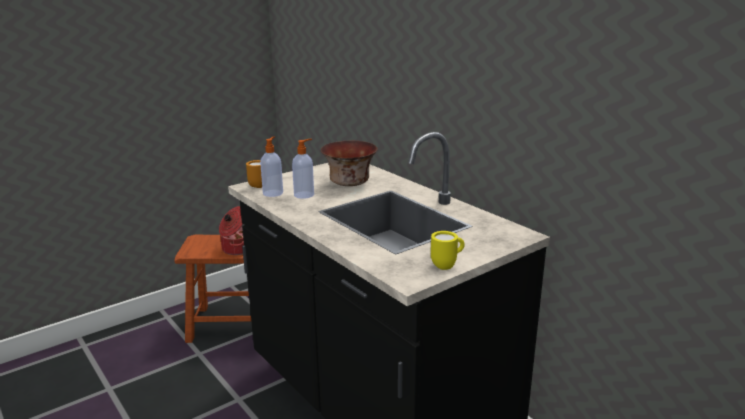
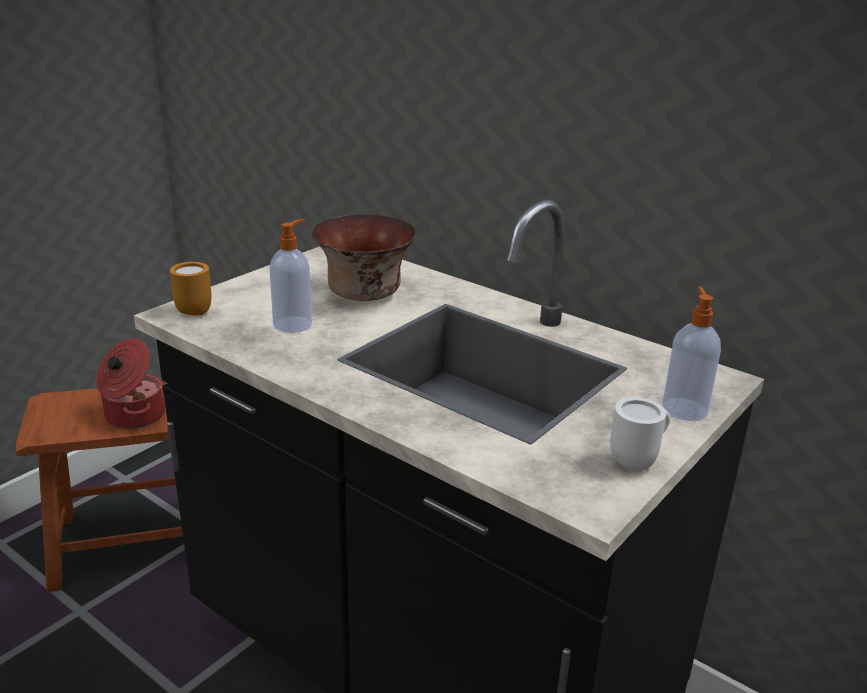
camera: 15 degrees left, 5 degrees up
soap dispenser [260,137,283,197] -> soap dispenser moved to [662,286,721,421]
yellow mug [431,231,465,270] -> white mug [610,397,670,472]

